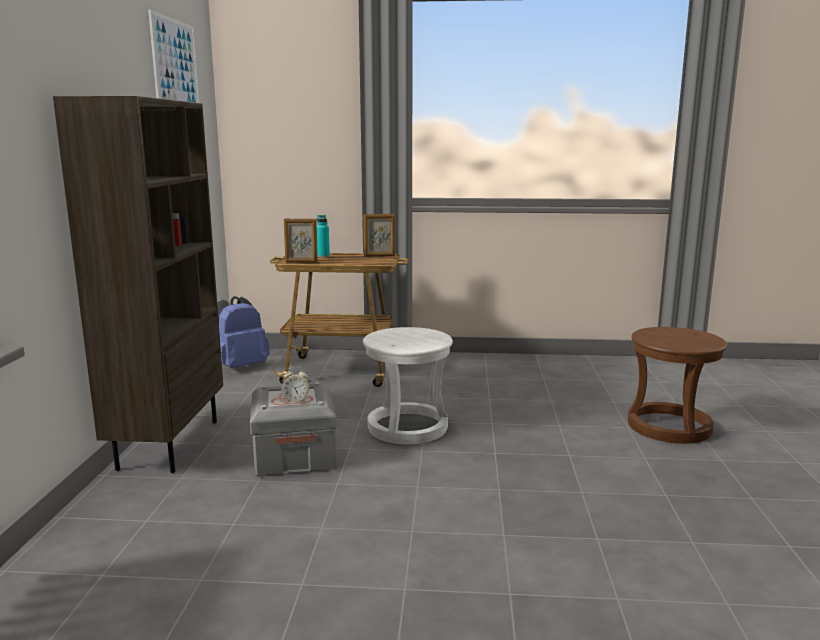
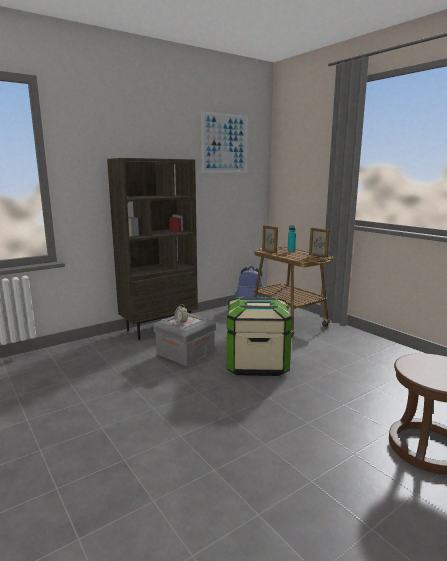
camera: 50 degrees right, 0 degrees up
white stool [363,327,453,444] -> storage box [227,296,292,376]

